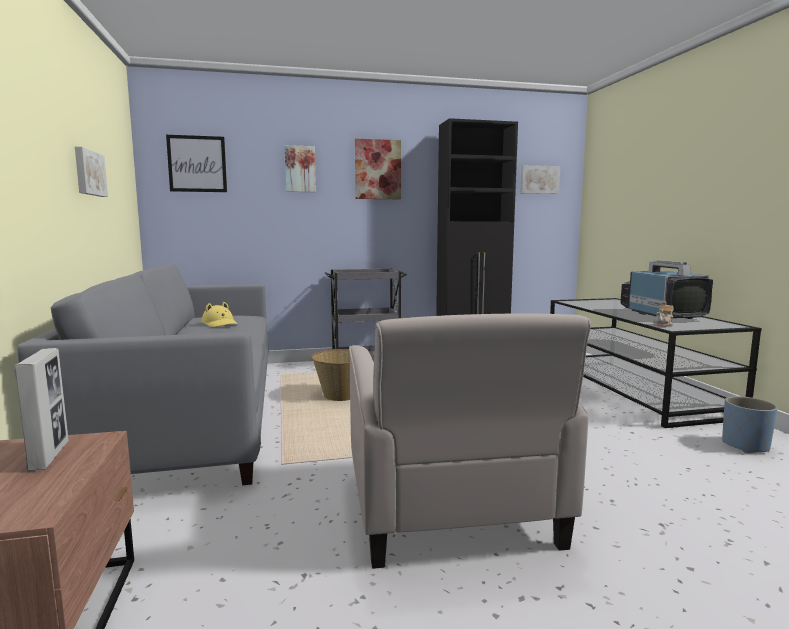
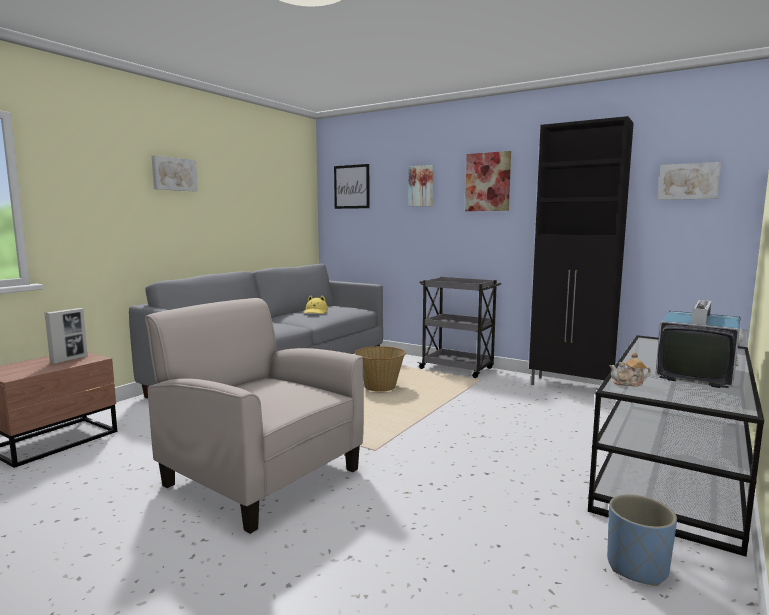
camera: 45 degrees right, 0 degrees up
picture [75,147,108,197] -> picture moved to [152,155,198,192]
beige armchair [349,314,591,569] -> beige armchair turned 90 degrees clockwise [145,298,364,534]

